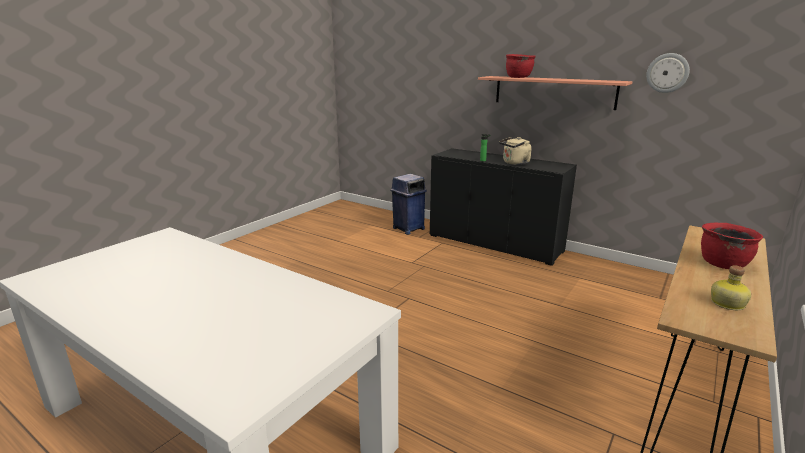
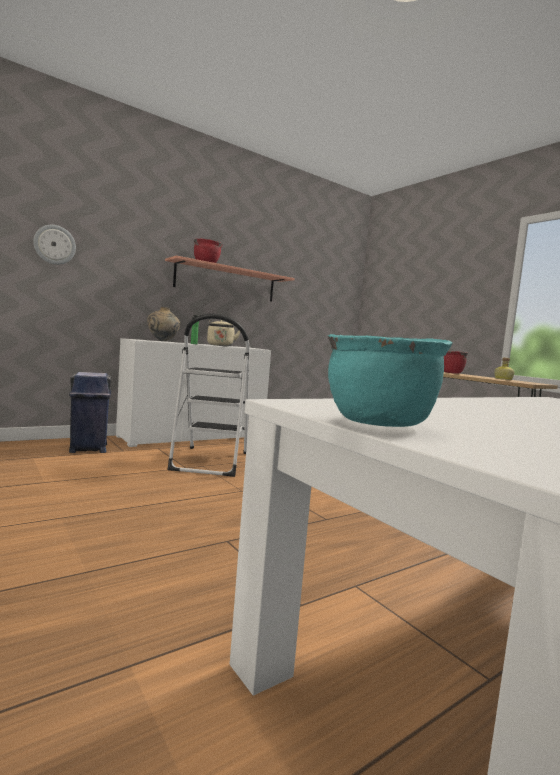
camera: 70 degrees left, 15 degrees down
black cabinet [430,148,577,266] -> white cabinet [116,338,271,447]
wall clock [646,53,690,93] -> wall clock moved to [33,225,76,265]
none -> beige vase [147,307,180,341]
none -> step ladder [168,314,249,477]
none -> turquoise cooking pot [328,334,453,427]

